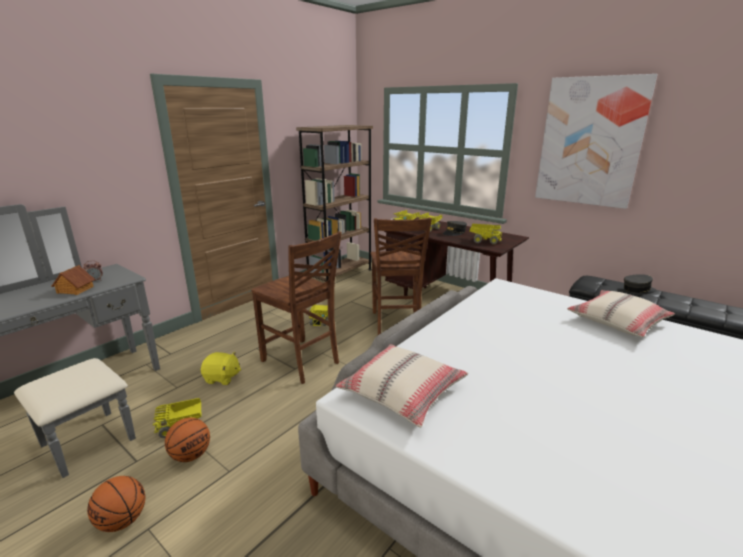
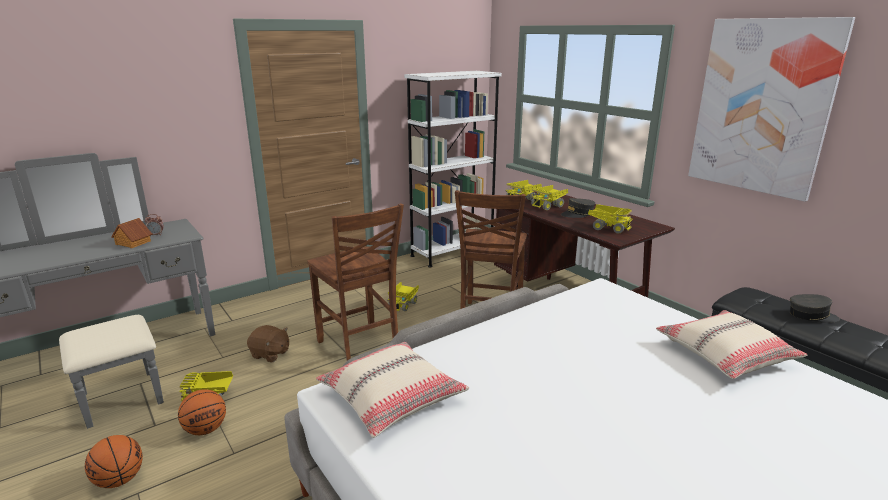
camera: 15 degrees right, 0 degrees up
yellow plush toy [201,352,241,385] -> brown plush toy [247,325,289,363]
brown bookcase [296,125,373,281] -> white bookcase [404,71,502,268]

